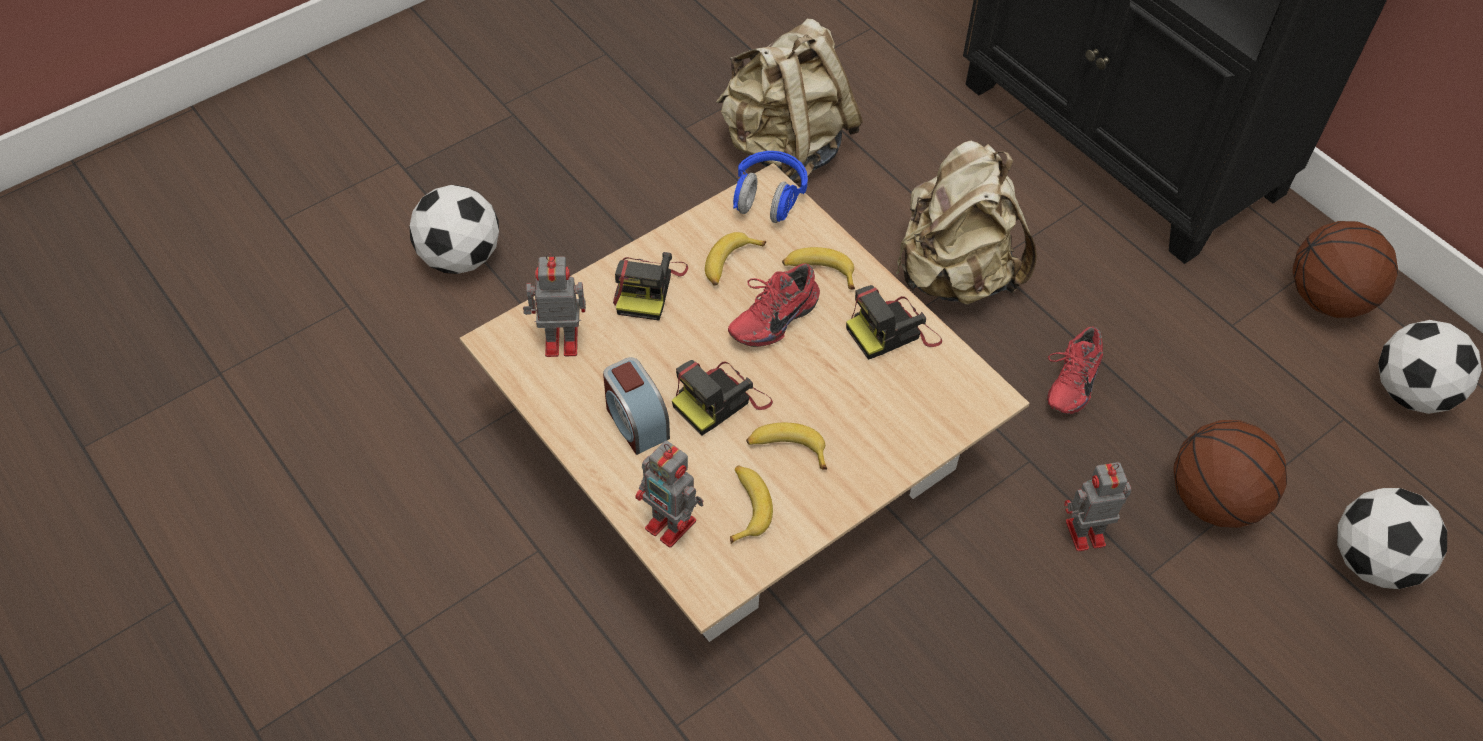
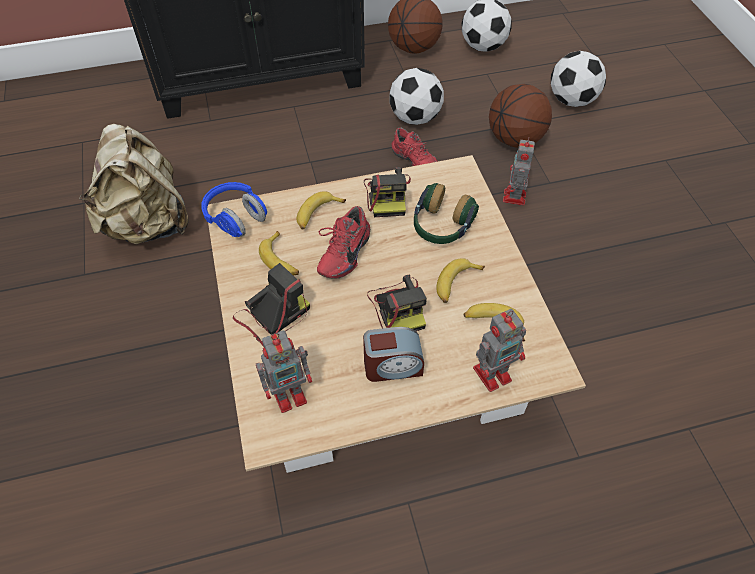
camera: 65 degrees left, 0 degrees up
football [410,185,499,274] -> football moved to [389,68,444,125]
toy robot [523,253,586,357] -> toy robot turned 135 degrees counterclockwise [256,331,312,413]
camera [613,252,688,320] -> camera turned 75 degrees counterclockwise [233,263,310,347]
red shoe [728,263,820,347] -> red shoe turned 45 degrees clockwise [317,206,370,279]
beige backpack [895,141,1037,305] -> none
none -> headphones [414,183,479,244]

